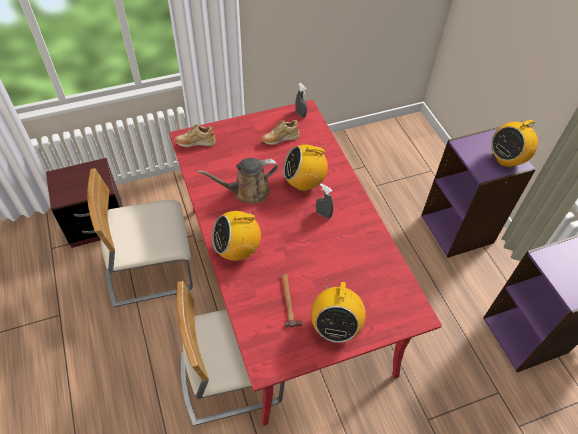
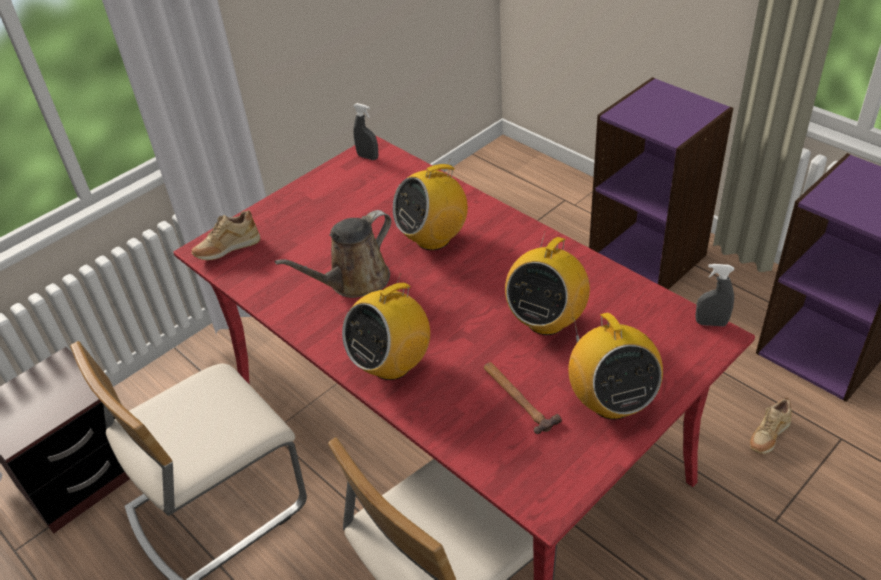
camera: 20 degrees left, 10 degrees down
beige shoe [261,120,299,145] -> beige shoe moved to [750,397,792,454]
grey spray bottle [316,184,333,219] -> grey spray bottle moved to [695,264,734,326]
radio [491,117,538,167] -> radio moved to [505,231,590,335]

